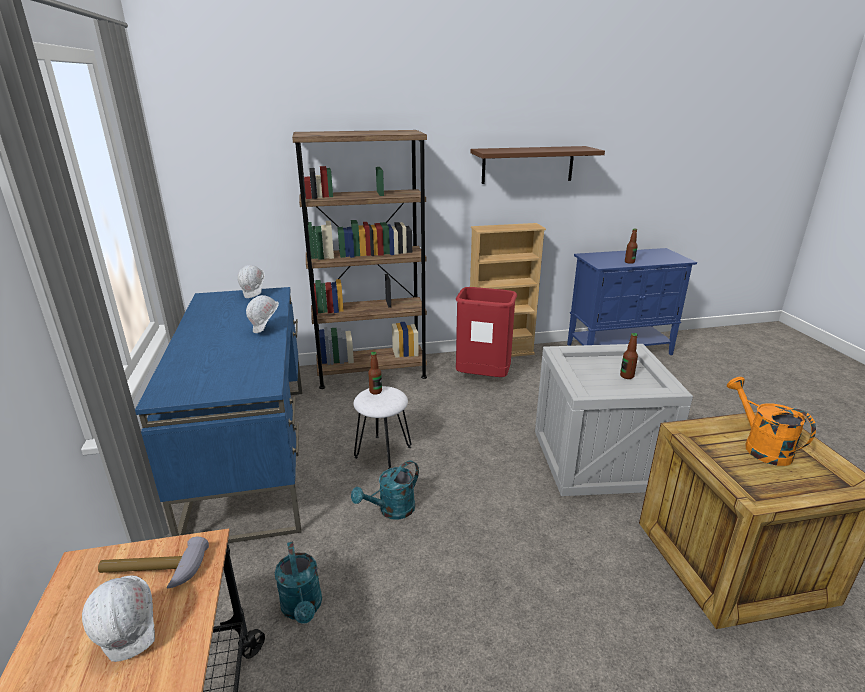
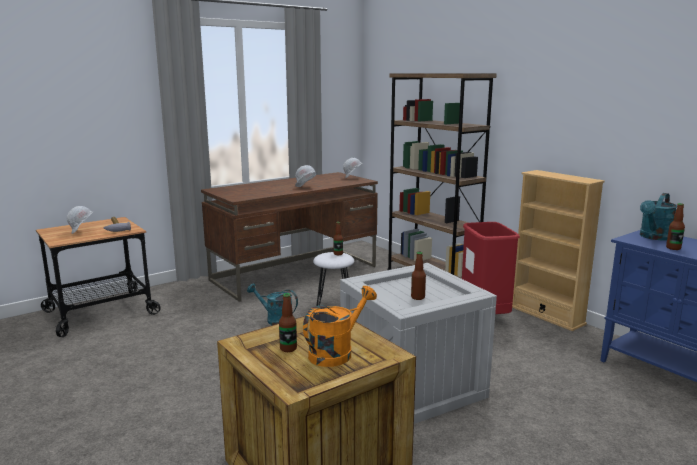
camera: 65 degrees right, 10 degrees down
blue desk [135,287,302,543] -> brown desk [201,172,378,302]
turquoise watering can [274,541,322,624] -> turquoise watering can moved to [640,193,677,240]
brown shelf [470,146,605,184] -> none
none -> bottle [279,293,297,352]

